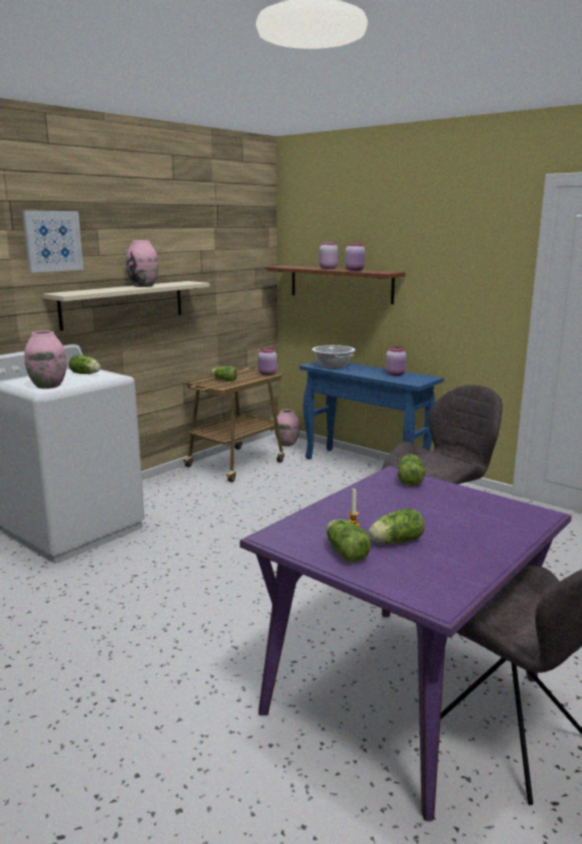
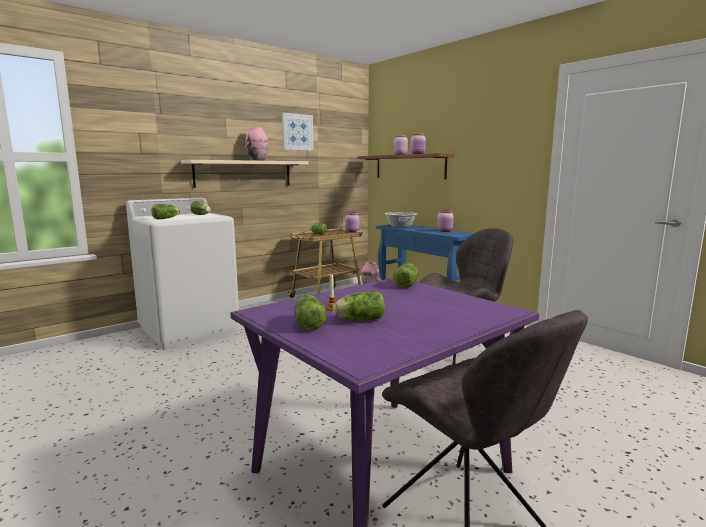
camera: 10 degrees right, 5 degrees down
picture [22,210,83,273] -> picture moved to [282,113,314,151]
pink vase [25,331,66,389] -> lettuce [151,204,180,219]

